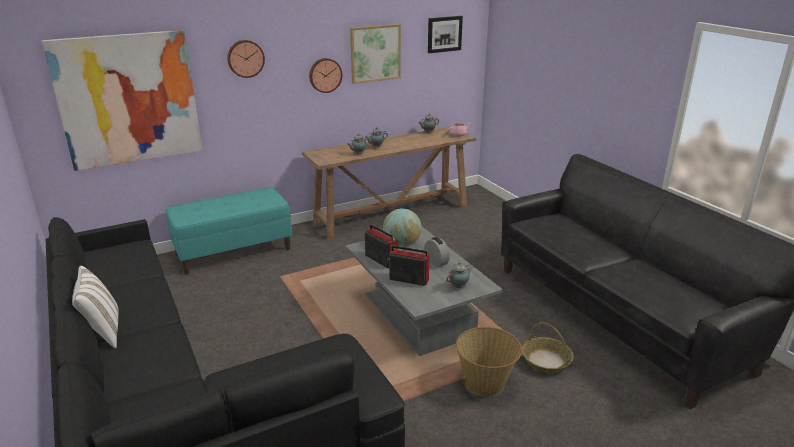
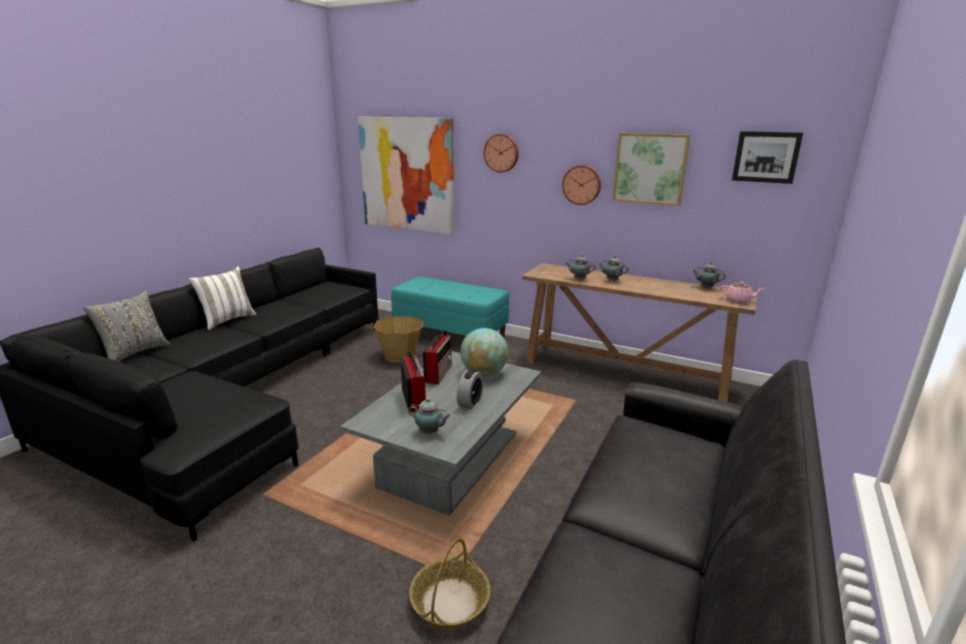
camera: 55 degrees right, 5 degrees down
basket [456,327,522,396] -> basket moved to [374,316,424,363]
none -> grey pillow [83,290,171,362]

